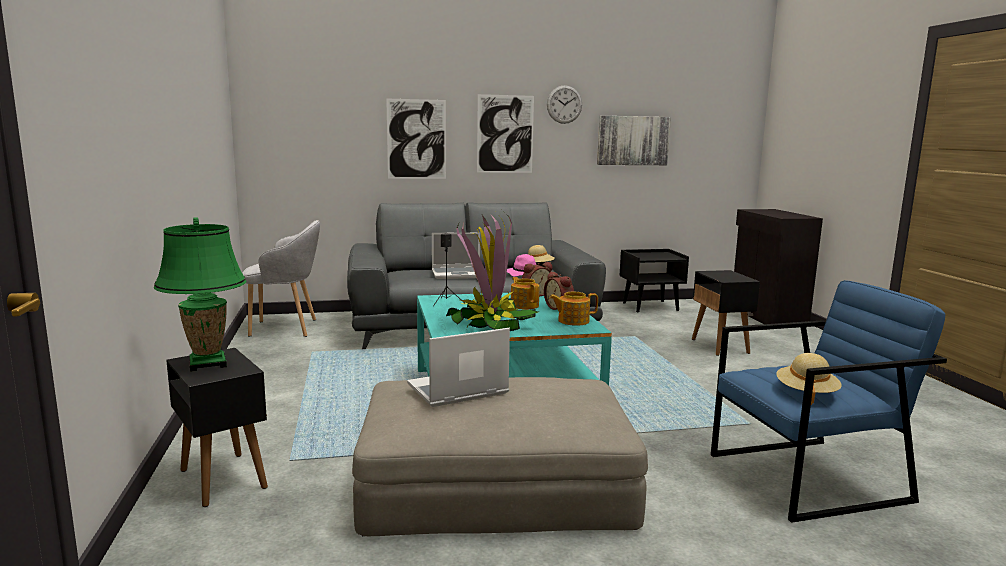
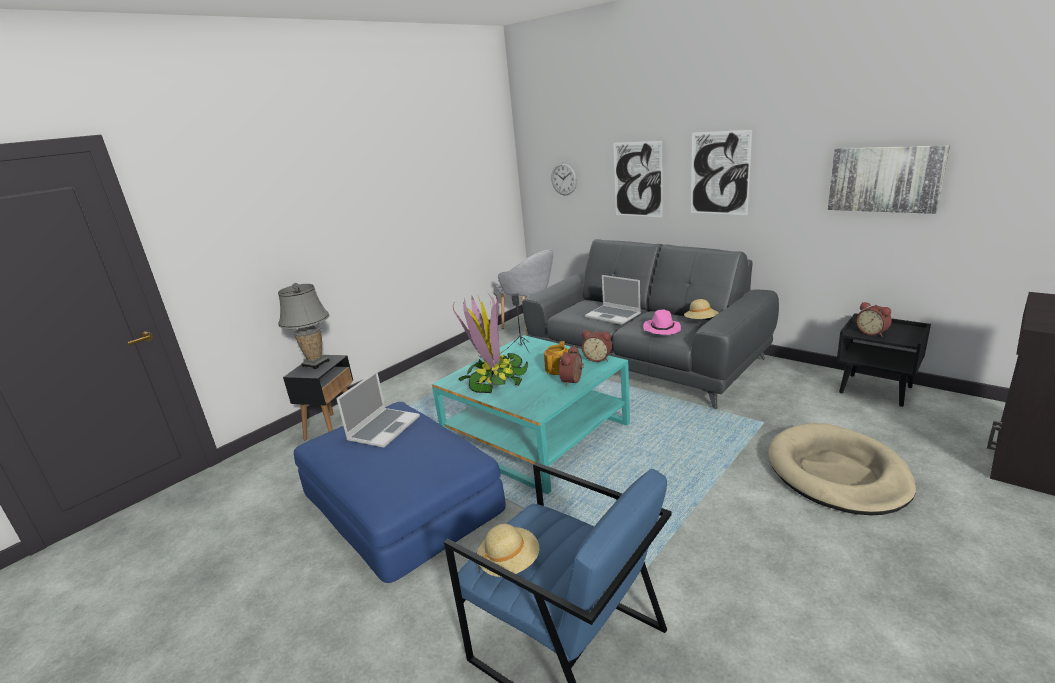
camera: 55 degrees right, 10 degrees up
green table lamp [154,217,247,372] -> grey table lamp [278,283,330,369]
beige ottoman [352,377,648,536] -> blue ottoman [294,402,506,583]
laptop [407,328,510,407] -> laptop turned 90 degrees clockwise [336,371,420,448]
wall clock [547,85,582,124] -> wall clock moved to [551,162,577,195]
teapot [549,292,598,326] -> none
black side table [692,270,760,356] -> beige dog bed [768,423,916,515]
none -> alarm clock [856,302,892,337]

